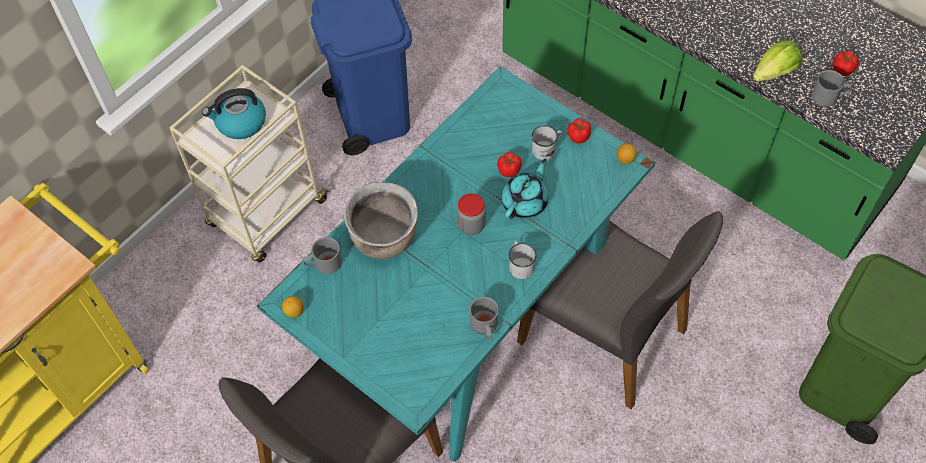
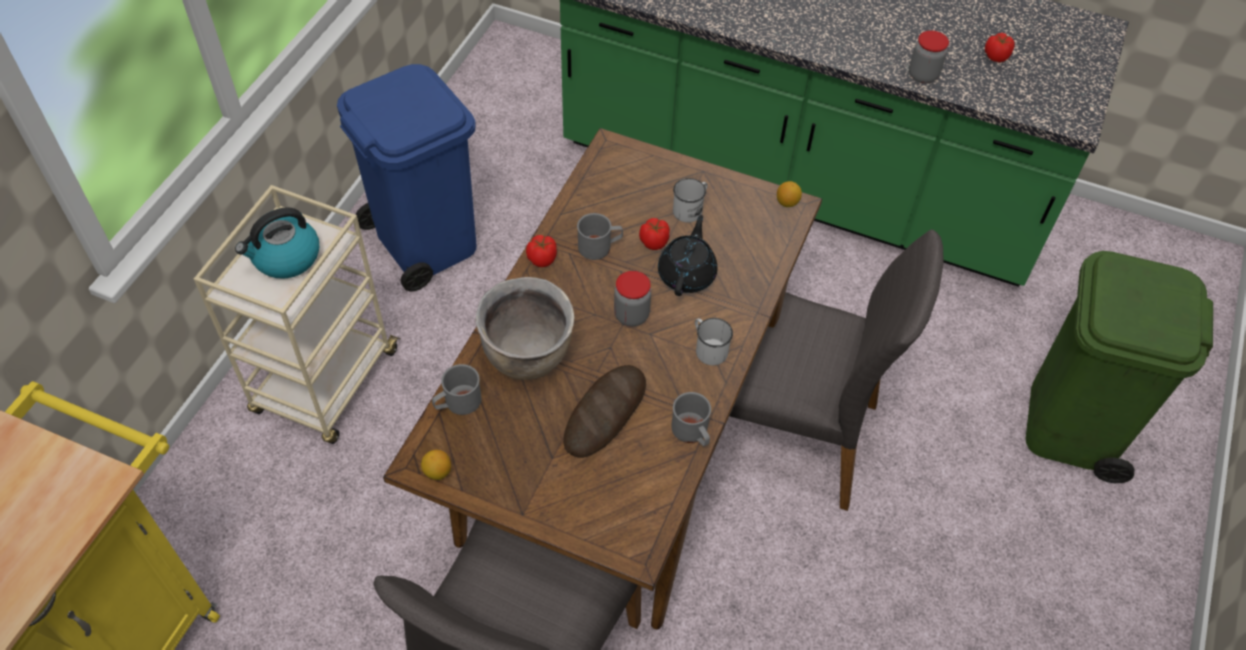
camera: 20 degrees left, 5 degrees down
turquoise dining table [257,66,655,461] -> brown dining table [383,128,822,630]
turquoise teapot [501,158,548,219] -> black teapot [658,215,717,296]
tomato [567,119,591,144] -> tomato moved to [526,235,557,267]
lettuce [753,40,802,81] -> jar [909,30,949,83]
grey mug [812,70,852,107] -> grey mug moved to [577,213,623,260]
none -> bread [563,365,646,458]

